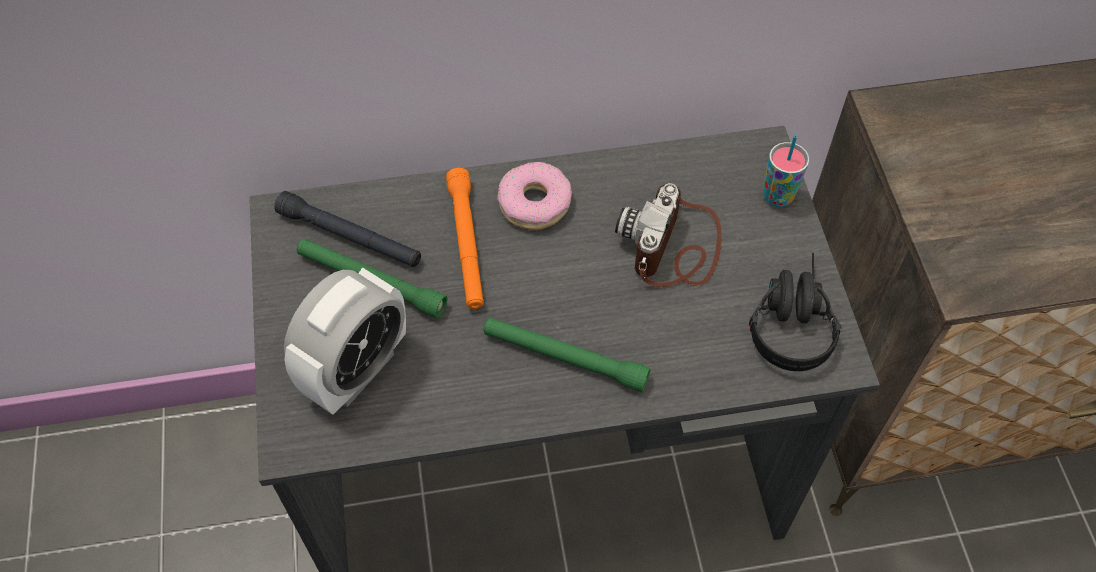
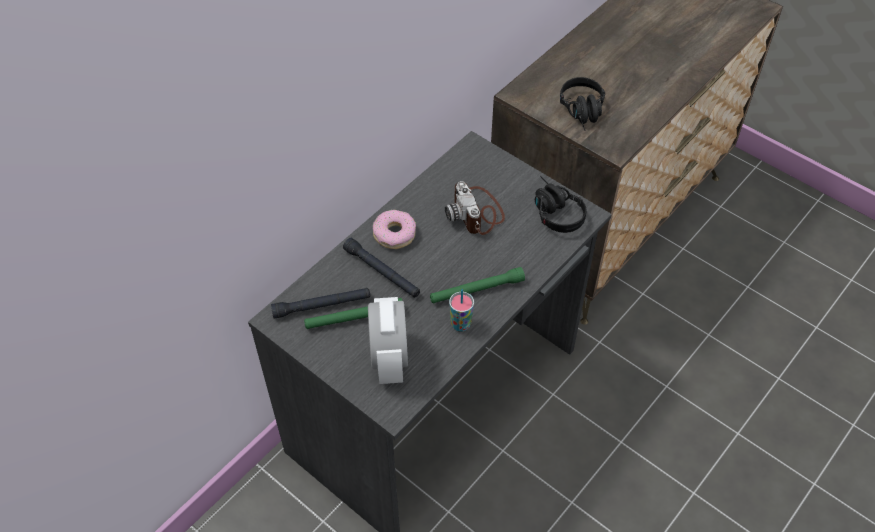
camera: 40 degrees left, 5 degrees down
orange flashlight [446,168,484,309] -> black flashlight [343,238,420,298]
cup [763,135,809,207] -> cup moved to [449,289,474,332]
none -> black headphones [560,77,605,131]

